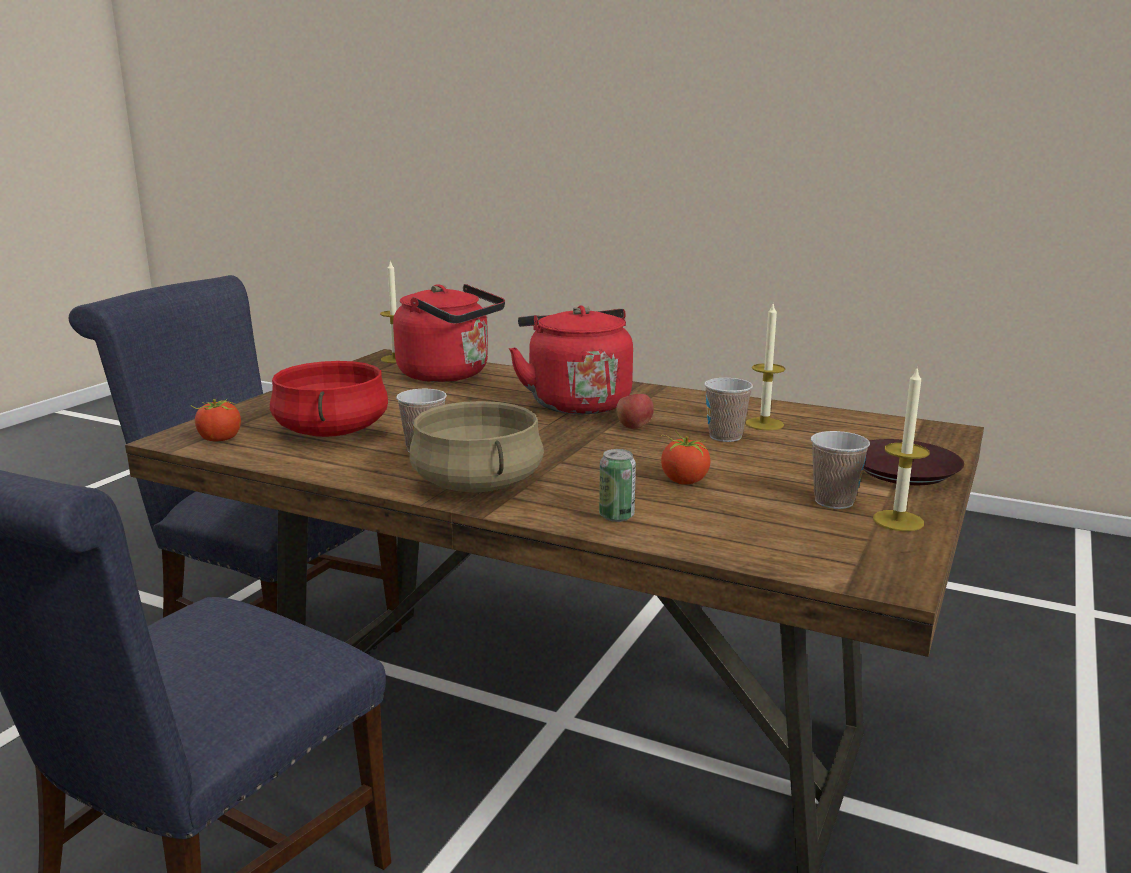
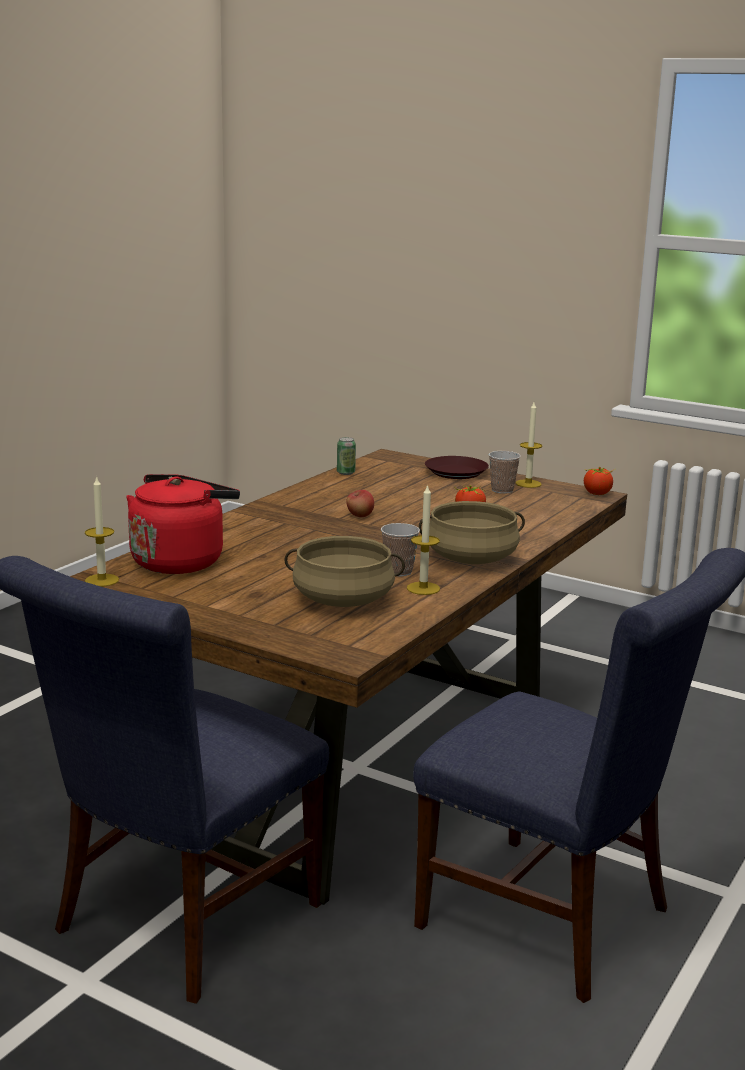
camera: 85 degrees left, 0 degrees up
tomato [191,399,241,442] -> tomato moved to [584,467,615,495]
red cooking pot [270,361,388,437] -> beige cooking pot [284,536,405,607]
red kettle [509,306,633,414] -> none
can [599,449,636,522] -> can moved to [337,437,356,475]
cup [704,378,753,442] -> none
candle [745,304,785,430] -> candle moved to [407,484,440,595]

